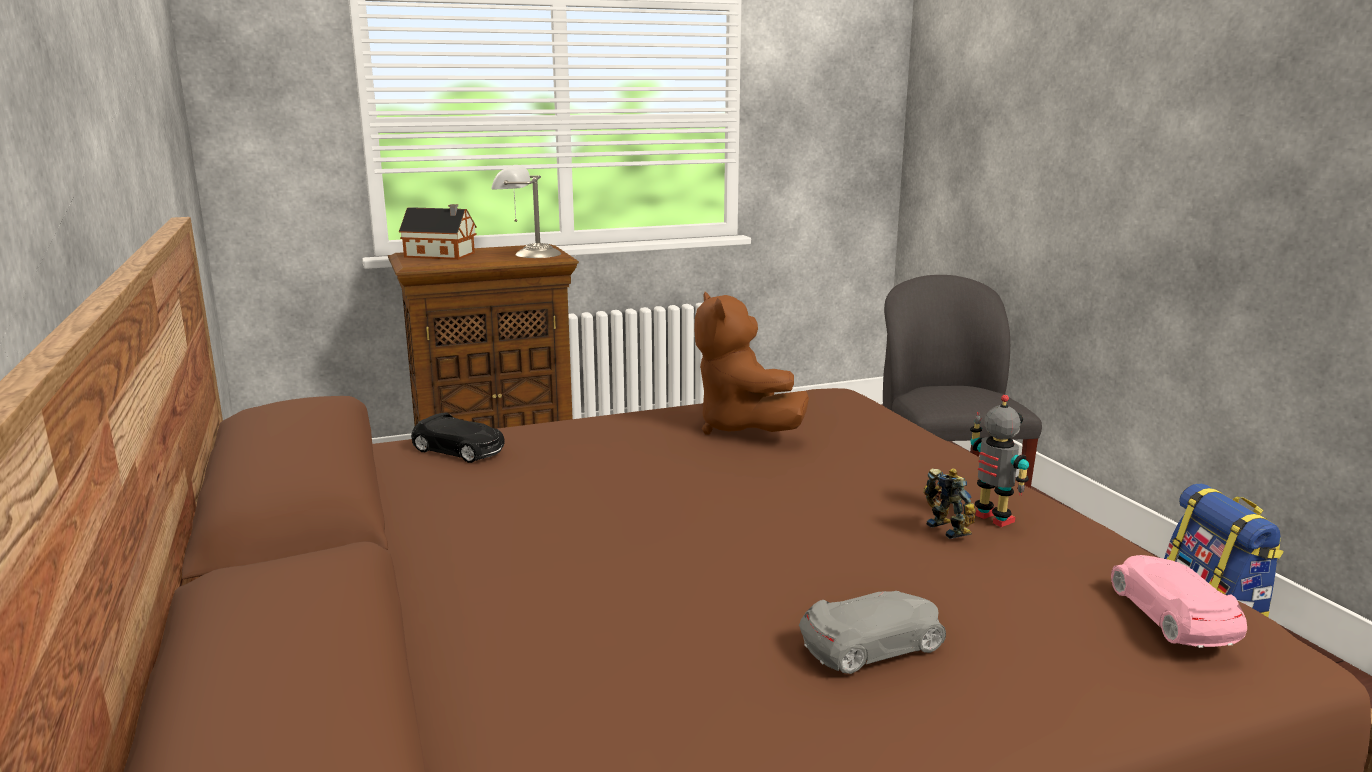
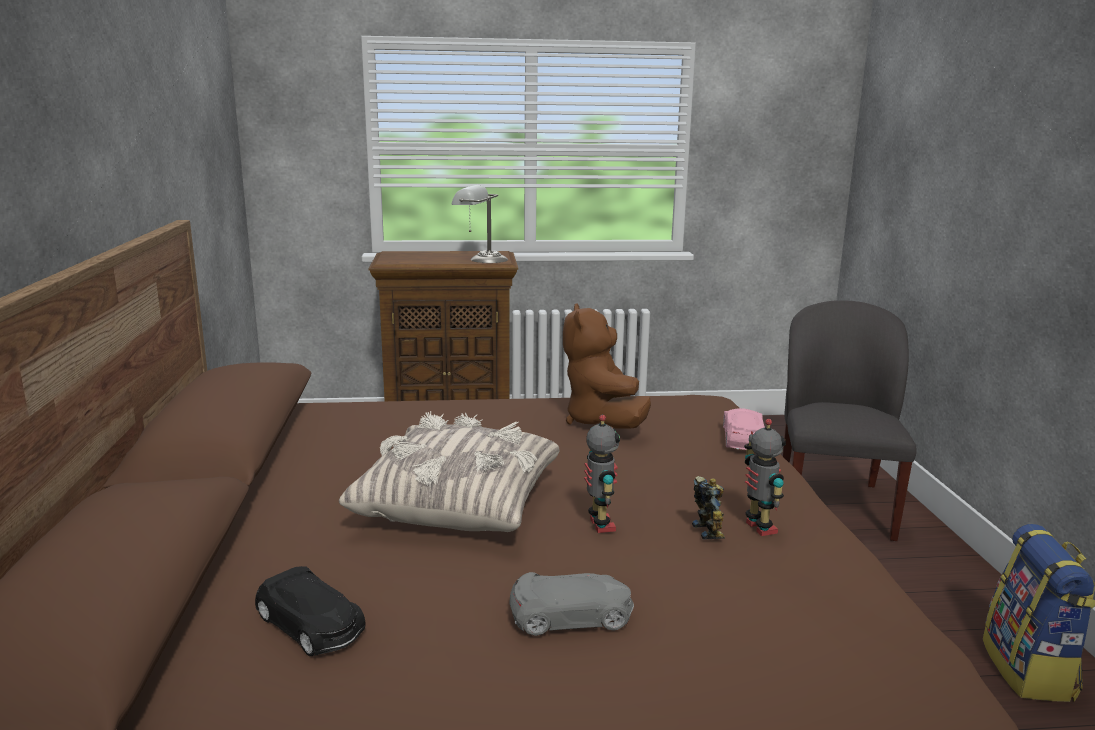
camera: 15 degrees right, 0 degrees up
toy house [399,204,477,260] -> none
black toy car [411,412,505,463] -> black toy car moved to [255,566,366,656]
pink toy car [1111,555,1247,648] -> pink toy car moved to [723,408,765,450]
none -> beige pillow [339,411,560,532]
none -> toy robot [584,415,620,533]

